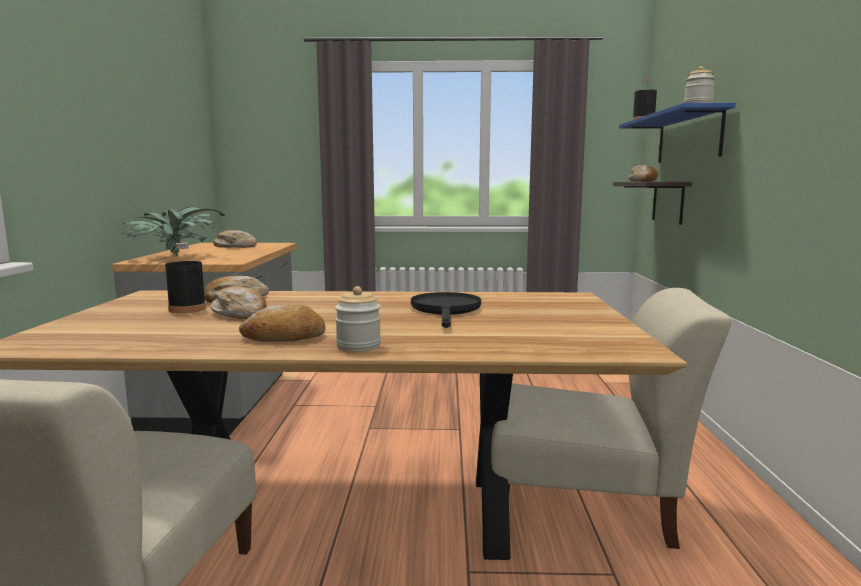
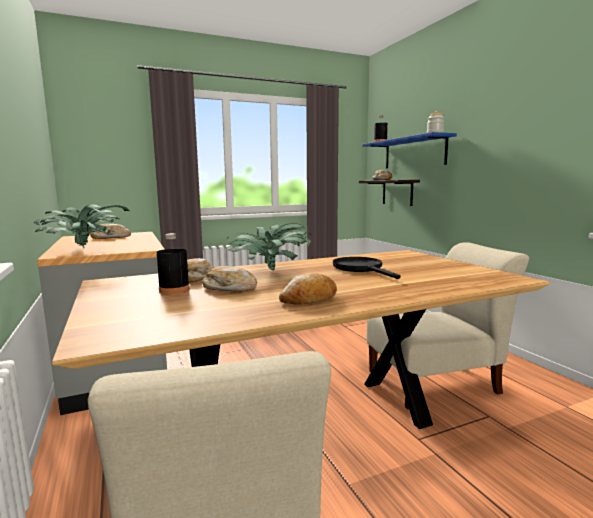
camera: 25 degrees left, 0 degrees up
jar [335,286,381,352] -> none
none -> potted plant [227,223,312,270]

